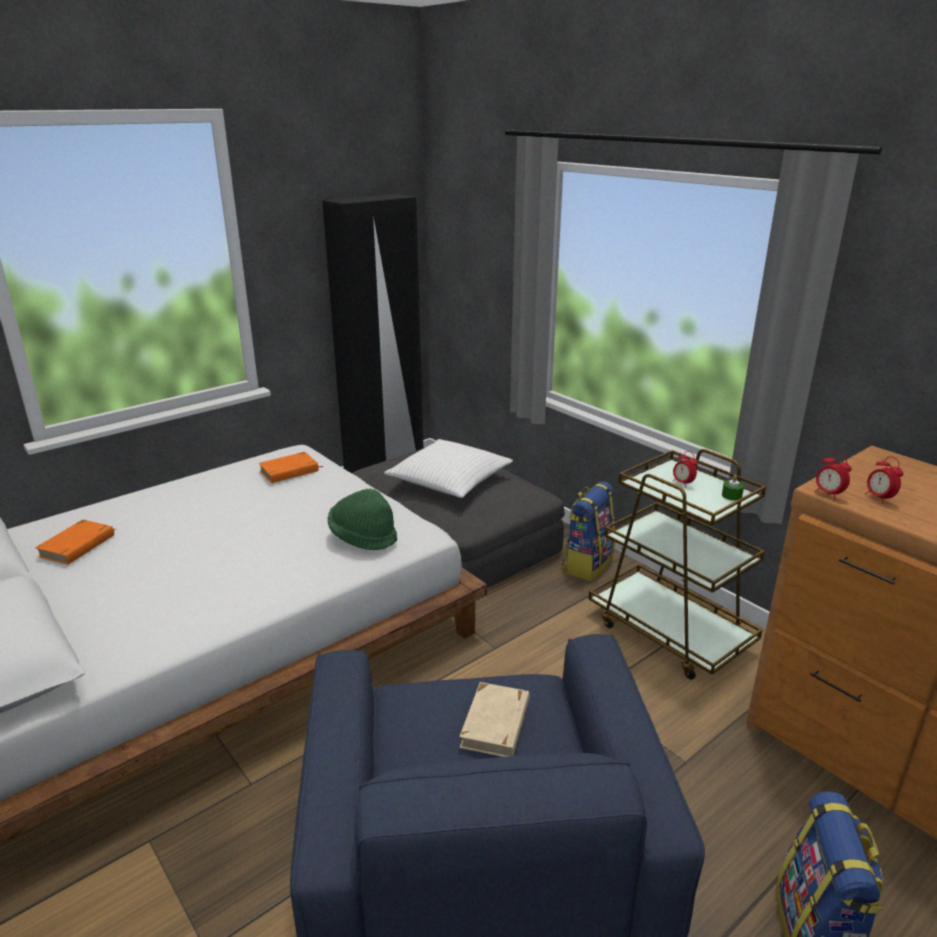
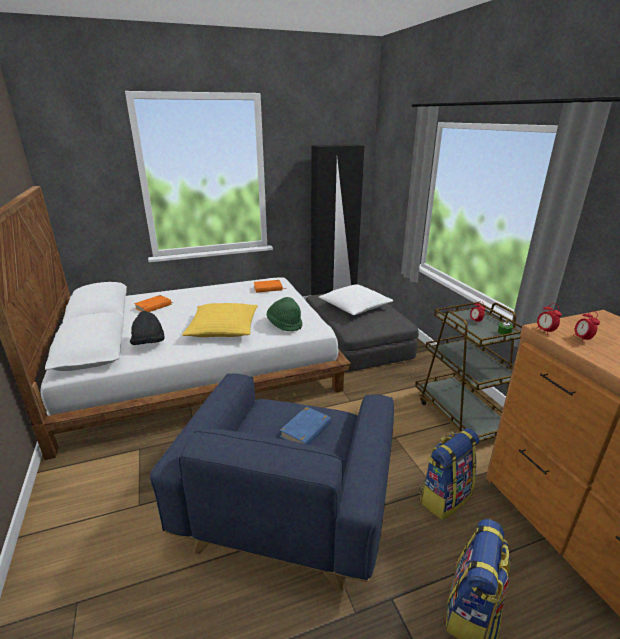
camera: 20 degrees right, 0 degrees up
beige book [459,682,530,757] -> blue book [280,407,331,445]
backpack [562,481,615,581] -> backpack moved to [419,428,479,520]
none -> black hat [130,311,164,345]
none -> yellow pillow [182,303,258,337]

